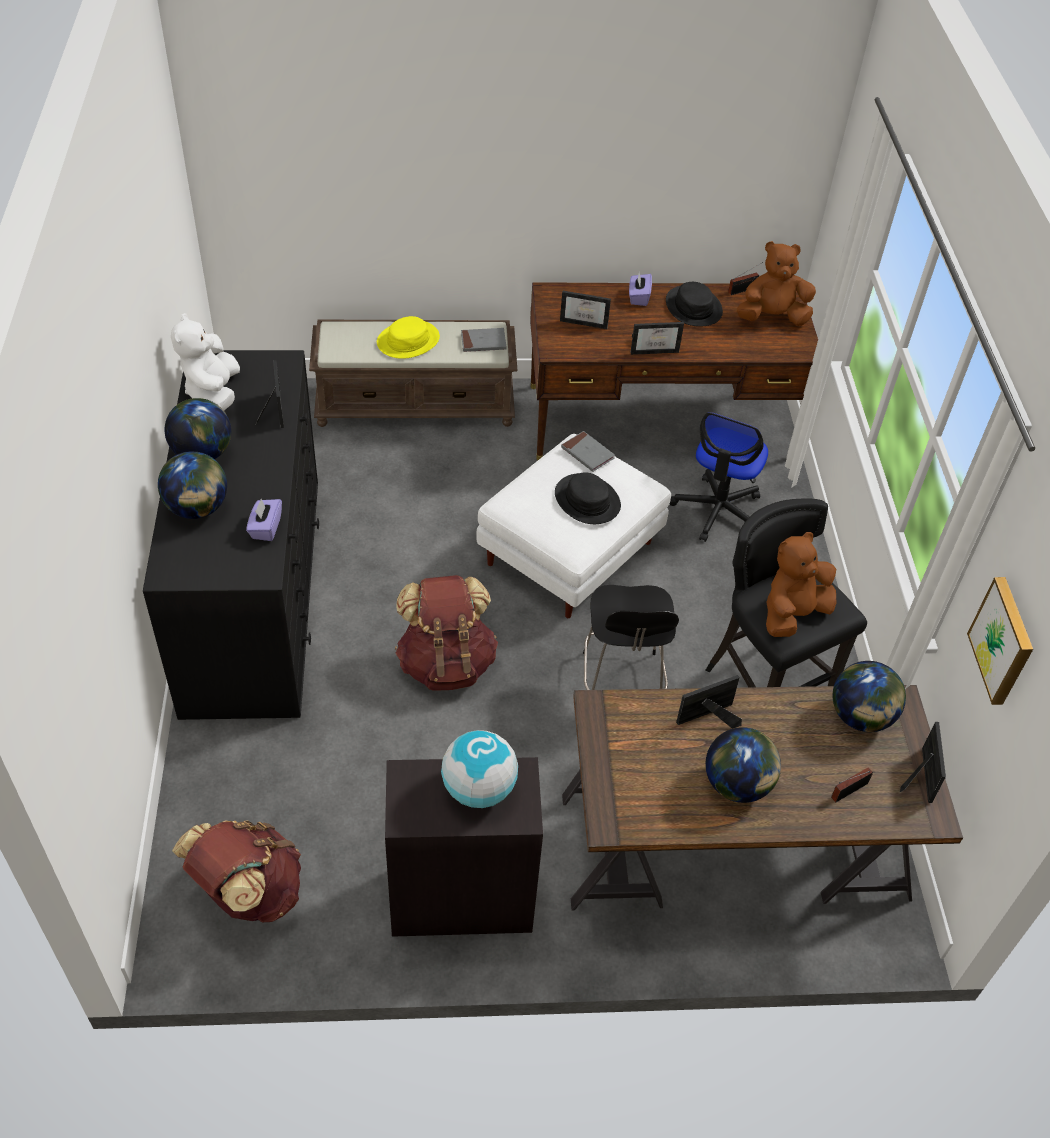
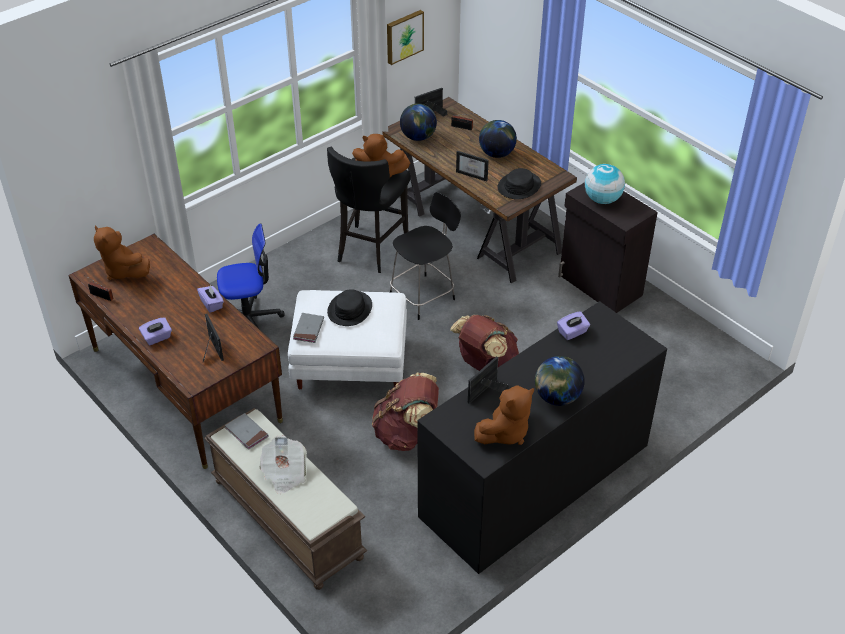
camera: 125 degrees left, 5 degrees down
globe [158,451,227,519] -> none
white plush toy [171,313,240,411] -> brown plush toy [474,385,534,445]
brown backpack [172,820,301,922] -> brown backpack moved to [372,372,439,451]
yellow hat [377,316,440,359] -> newspaper [259,435,307,494]
picture frame [630,322,684,355] -> purple tissue box [197,285,224,313]
black hat [666,282,723,327] -> black hat moved to [497,168,541,199]

